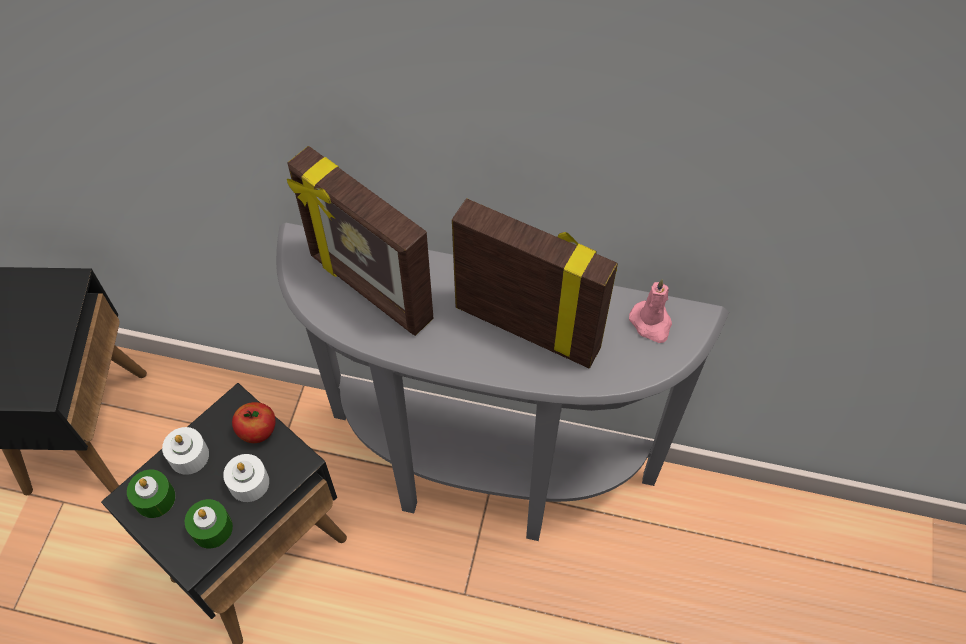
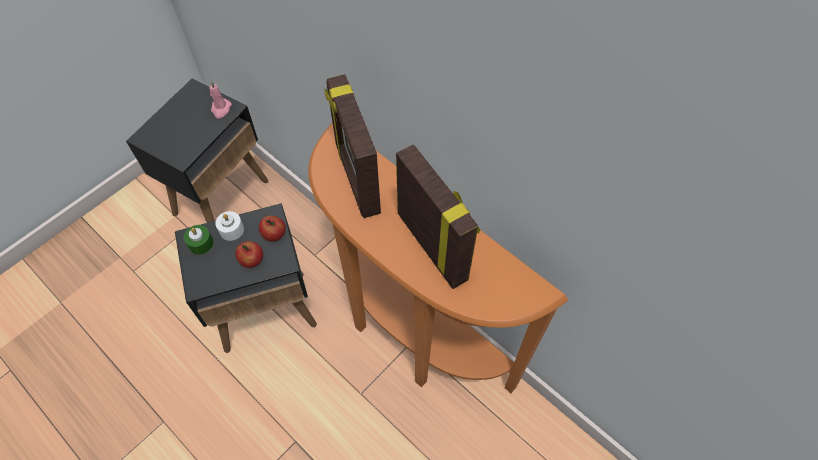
camera: 30 degrees right, 0 degrees up
green candle [185,499,233,548] -> none
white candle [223,454,269,502] -> apple [235,241,263,268]
grey console table [276,223,729,541] -> orange console table [308,122,568,393]
pink candle [629,279,672,343] -> pink candle moved to [209,81,232,118]

